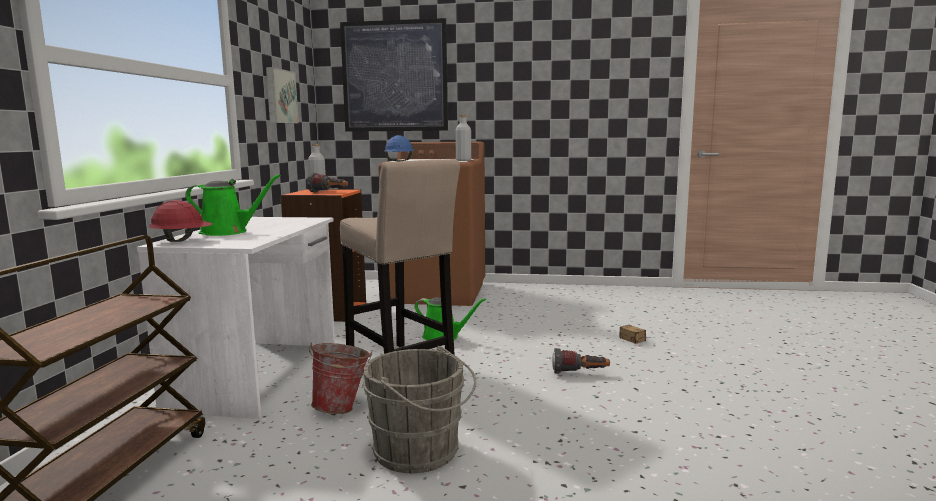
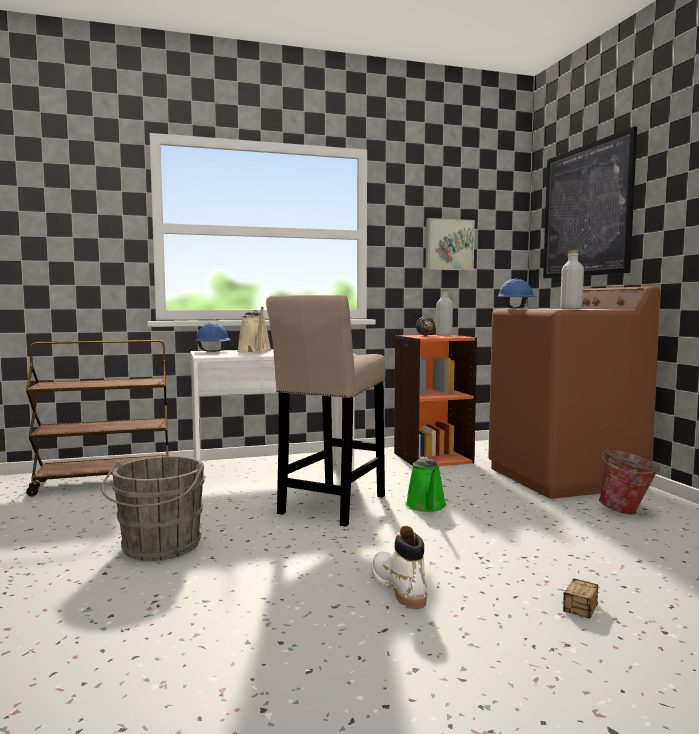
camera: 65 degrees right, 5 degrees down
red hard hat [149,200,213,242] -> blue hard hat [195,322,230,352]
green watering can [185,174,281,236] -> beige watering can [237,307,272,353]
bucket [309,342,372,414] -> bucket moved to [599,446,660,514]
flashlight [552,348,610,374] -> white boot [372,526,427,609]

